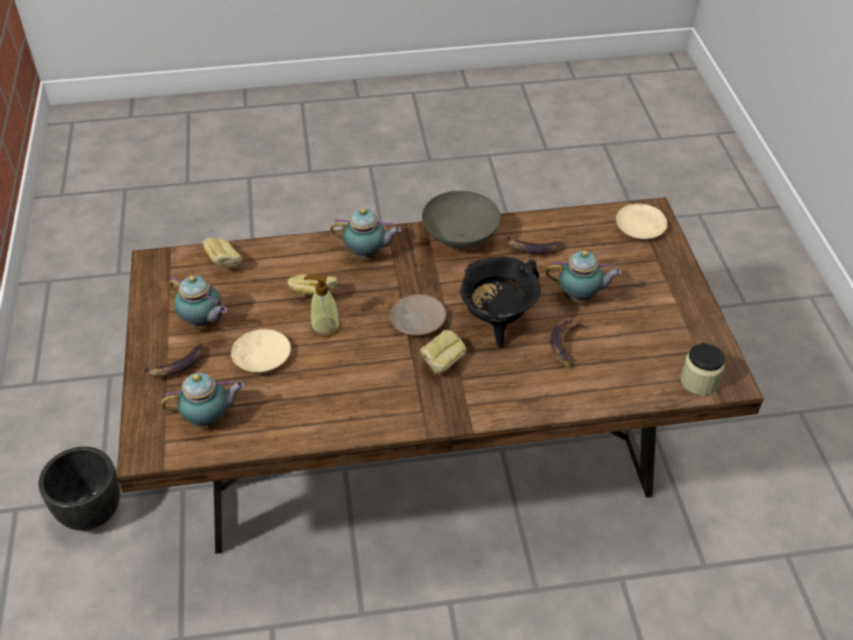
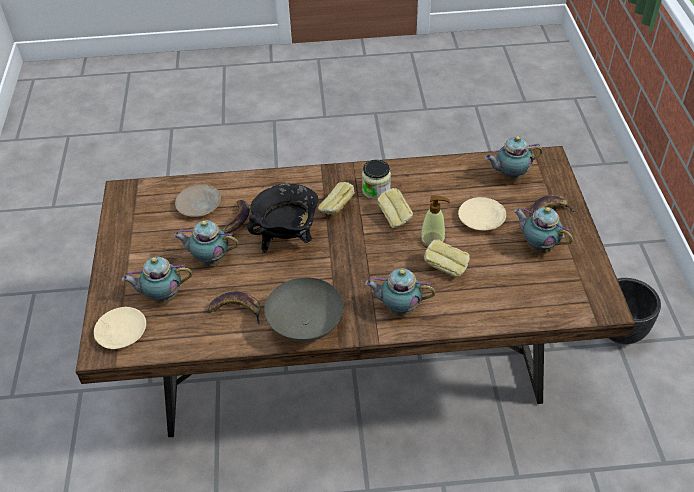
camera: 175 degrees left, 0 degrees up
bread [203,238,242,269] -> bread moved to [377,188,413,228]
beige plate [390,294,446,335] -> beige plate moved to [175,184,221,217]
jar [681,343,725,395] -> jar moved to [362,160,391,200]
none -> teapot [122,257,192,303]

